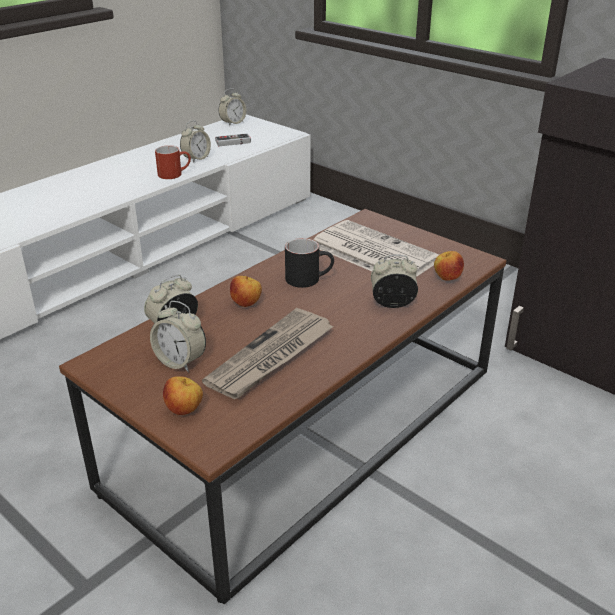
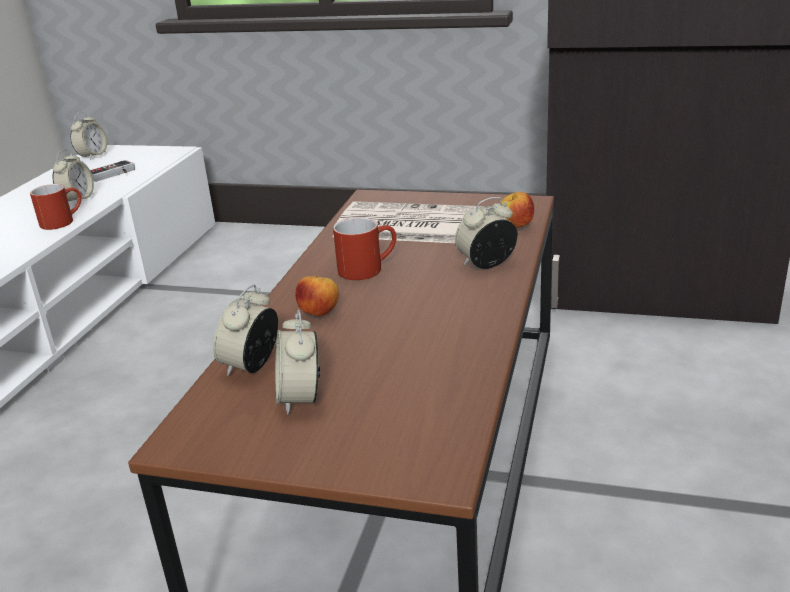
camera: 25 degrees left, 5 degrees down
alarm clock [150,301,206,372] -> alarm clock turned 75 degrees clockwise [275,310,320,415]
apple [163,376,203,415] -> none
newspaper [202,308,334,399] -> none
black mug [285,238,334,288] -> red mug [333,217,397,280]

